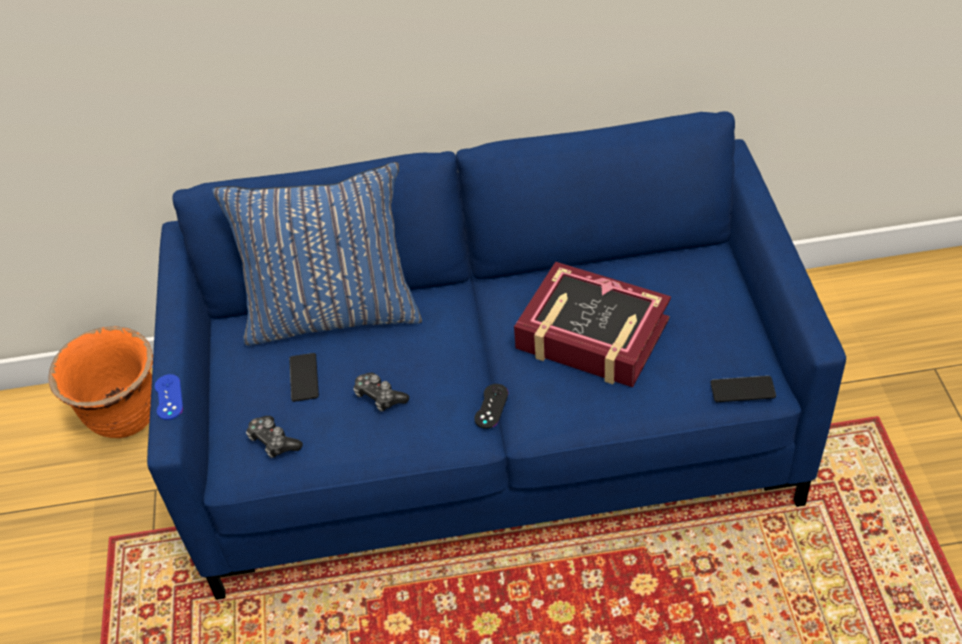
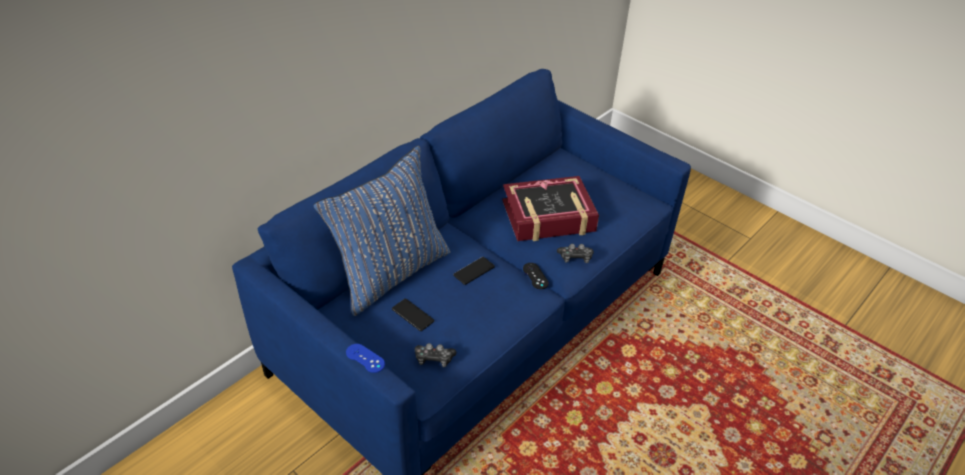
camera: 45 degrees left, 5 degrees down
orange planter [49,326,153,438] -> none
game controller [353,373,409,412] -> game controller moved to [557,244,594,263]
phone [710,376,776,402] -> phone moved to [453,257,495,285]

